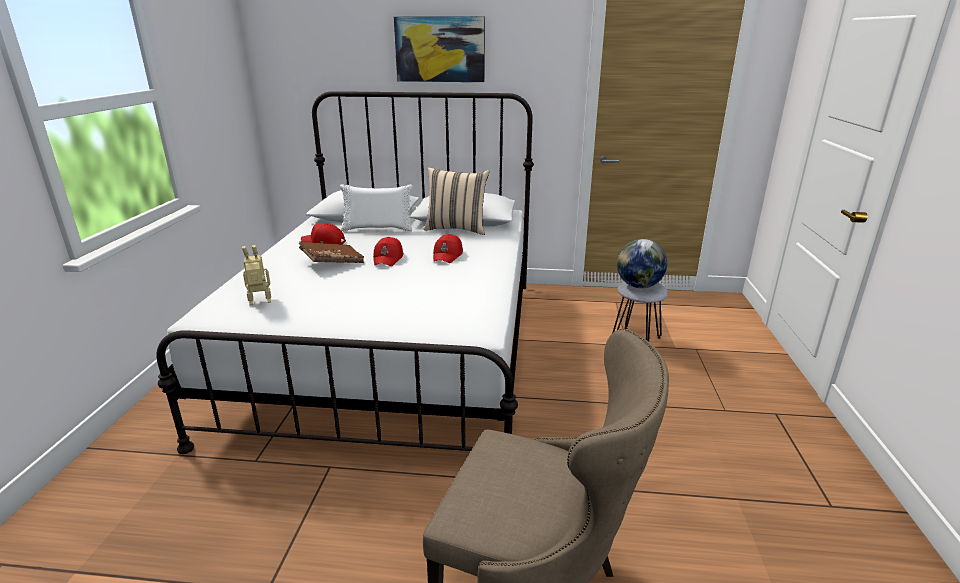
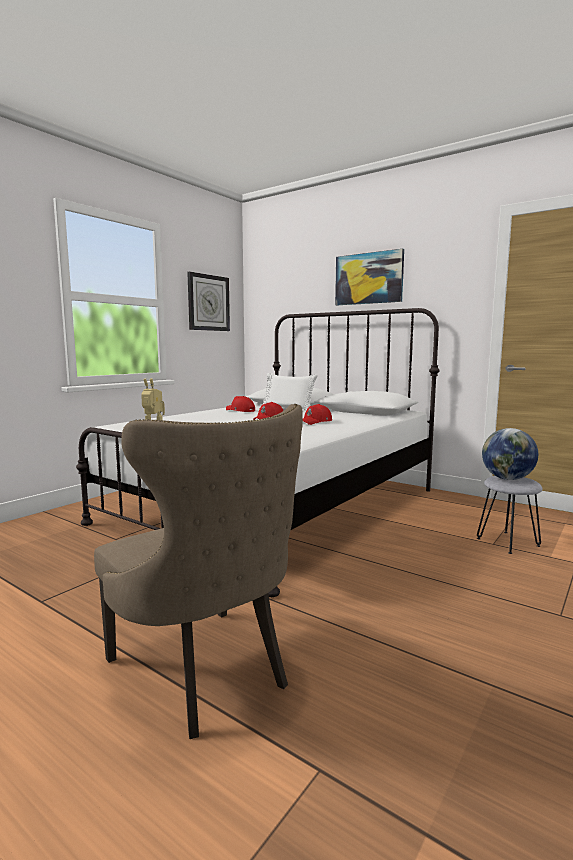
camera: 30 degrees right, 15 degrees down
brown book [299,241,364,263] -> none
beige pillow [424,168,489,235] -> none
none -> wall clock [187,272,230,331]

